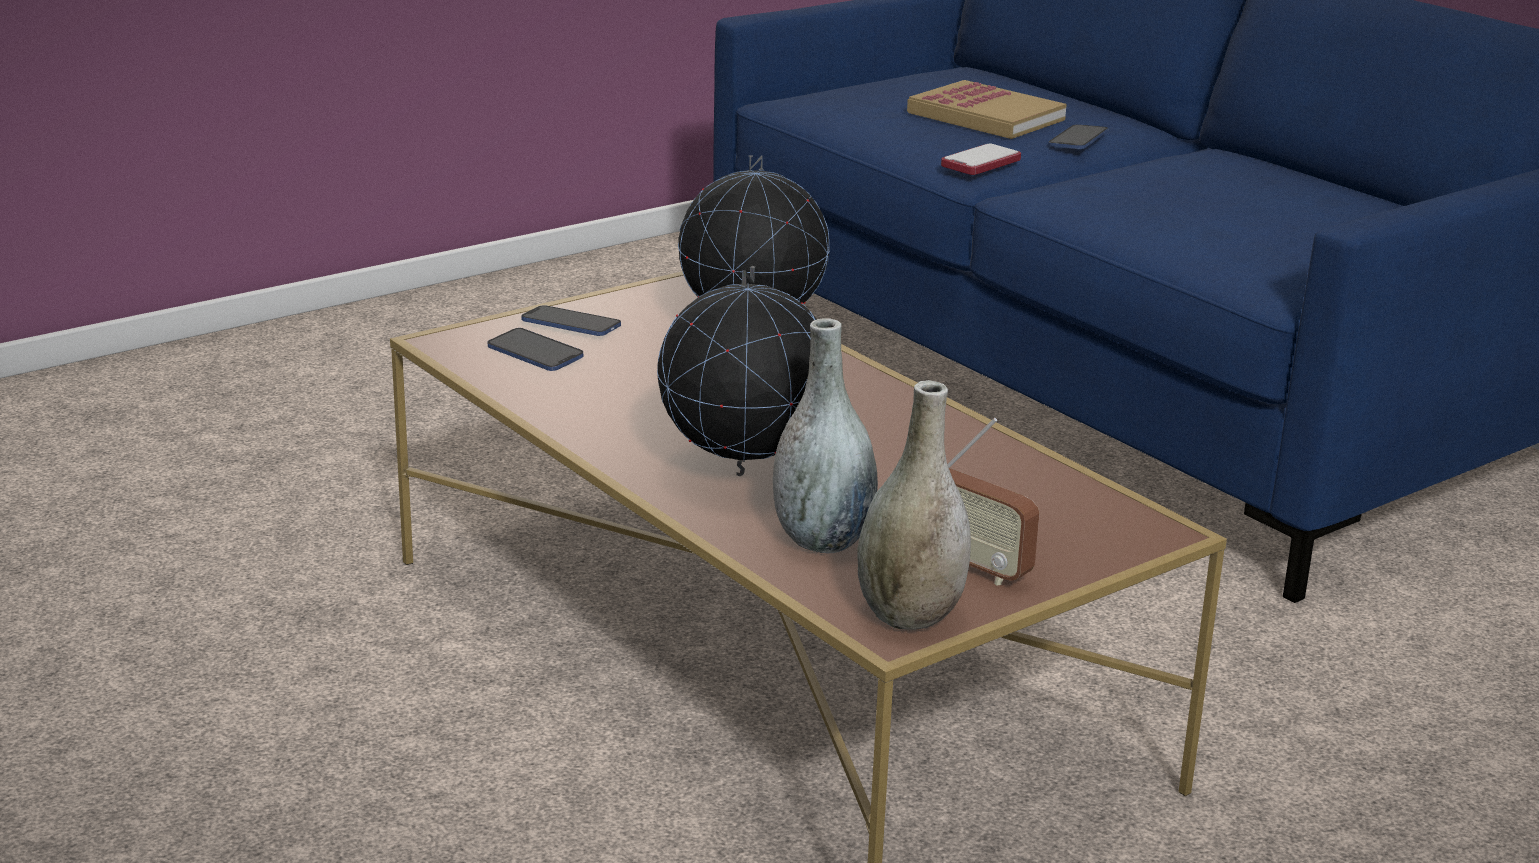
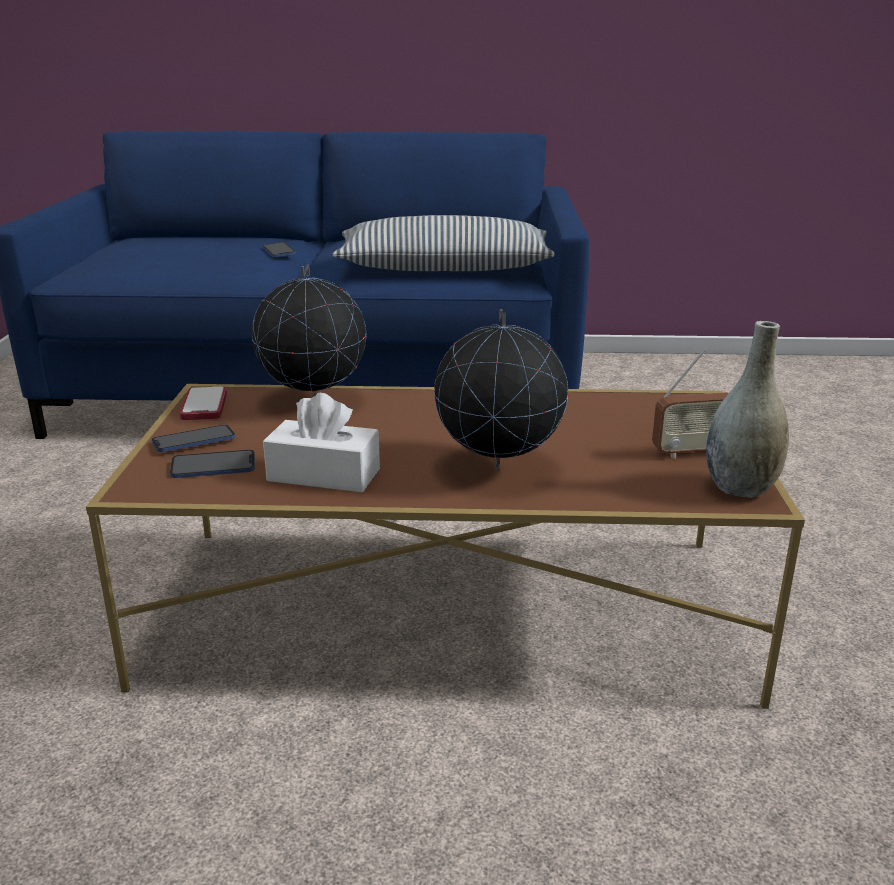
camera: 50 degrees left, 0 degrees up
grey vase [773,318,878,553] -> none
book [907,80,1067,139] -> none
phone [941,143,1021,175] -> phone moved to [180,387,227,420]
none -> white tissue box [263,393,380,492]
none -> pillow [332,215,554,271]

